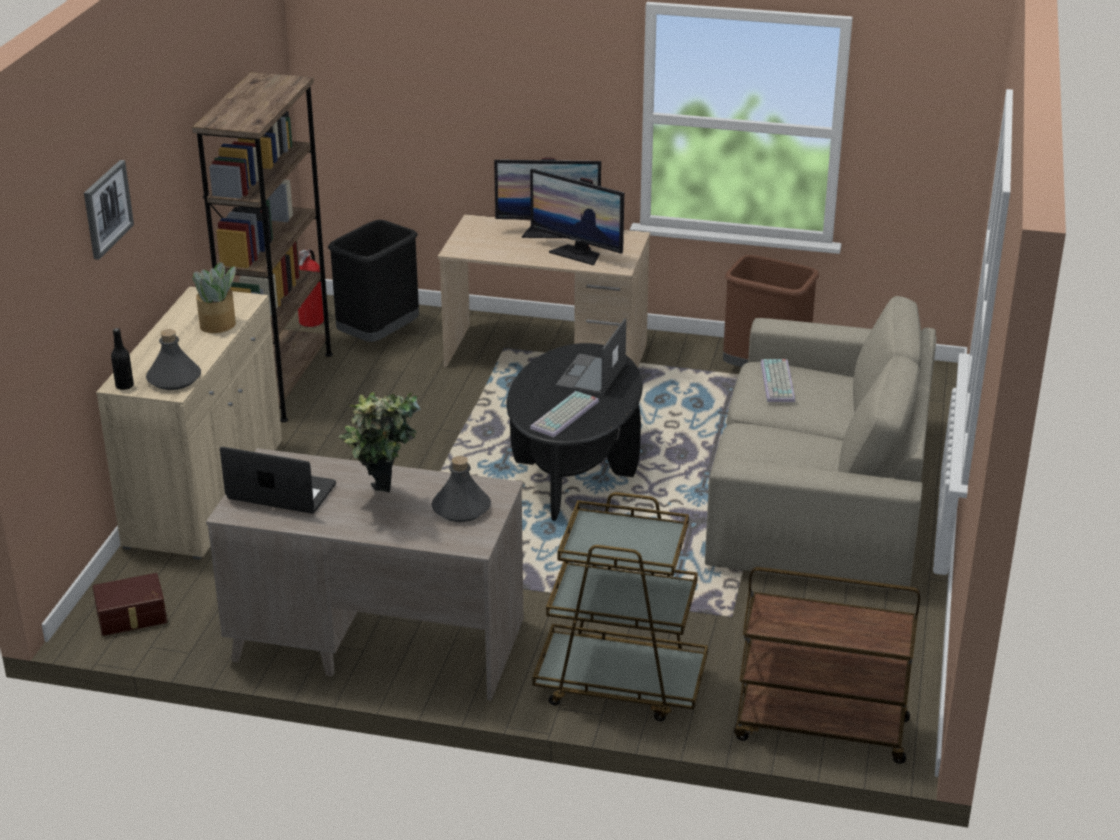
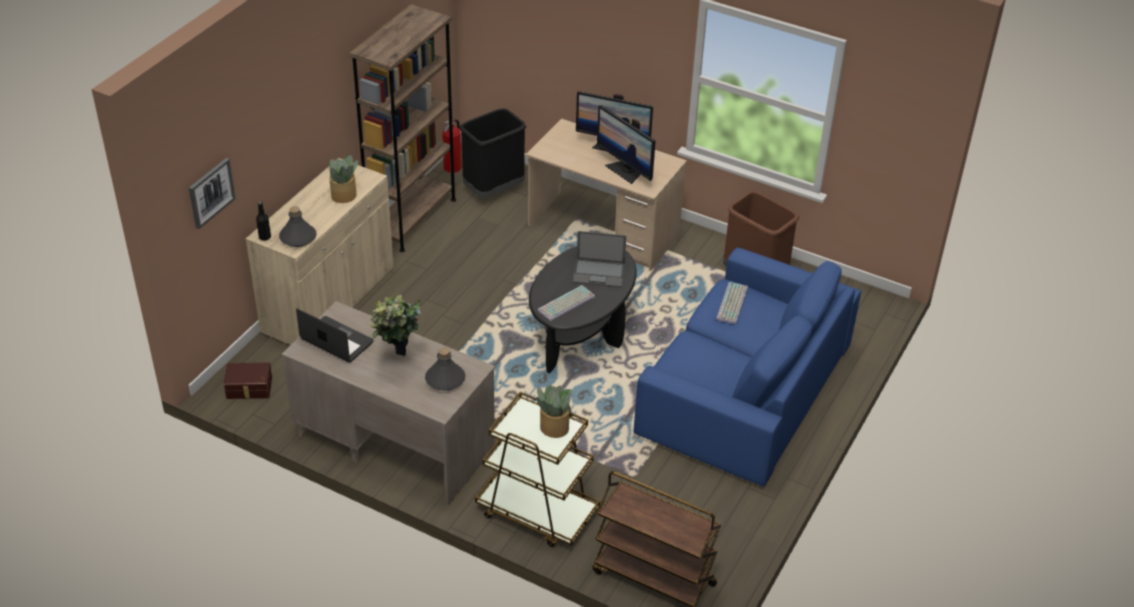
camera: 15 degrees right, 10 degrees up
picture [84,160,134,260] -> picture moved to [189,158,236,229]
laptop [555,318,626,396] -> laptop turned 120 degrees counterclockwise [573,231,626,287]
beige sofa [705,296,937,592] -> blue sofa [634,248,861,486]
none -> potted plant [536,385,572,438]

